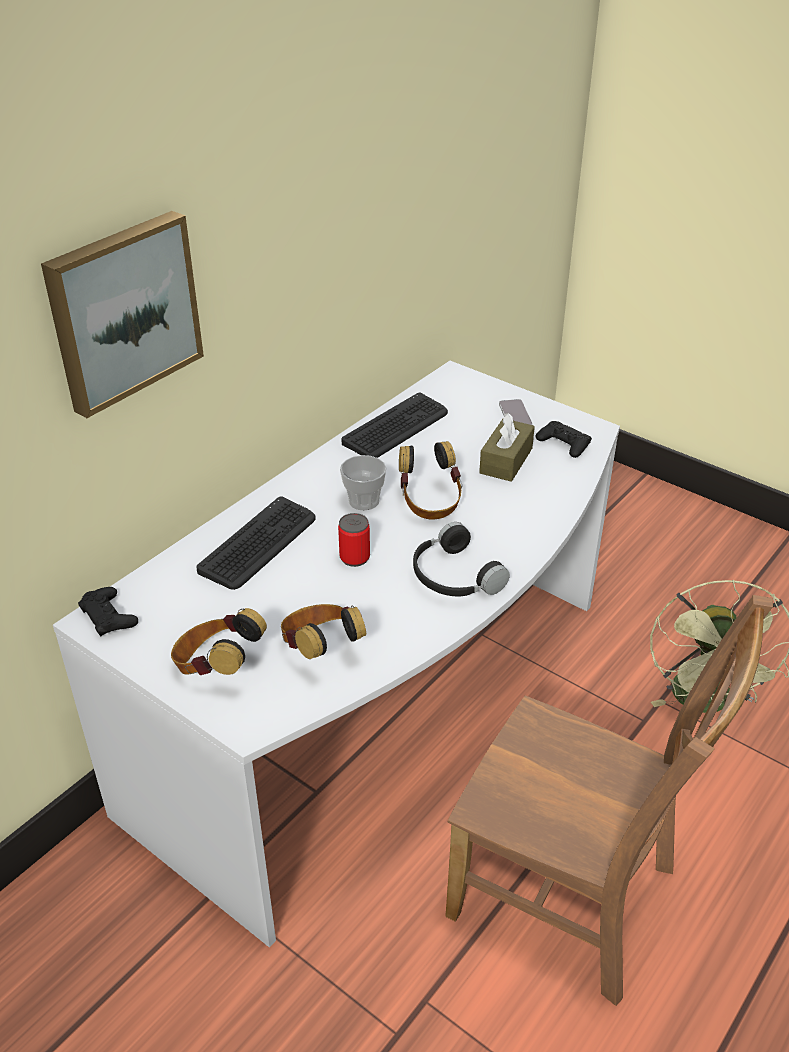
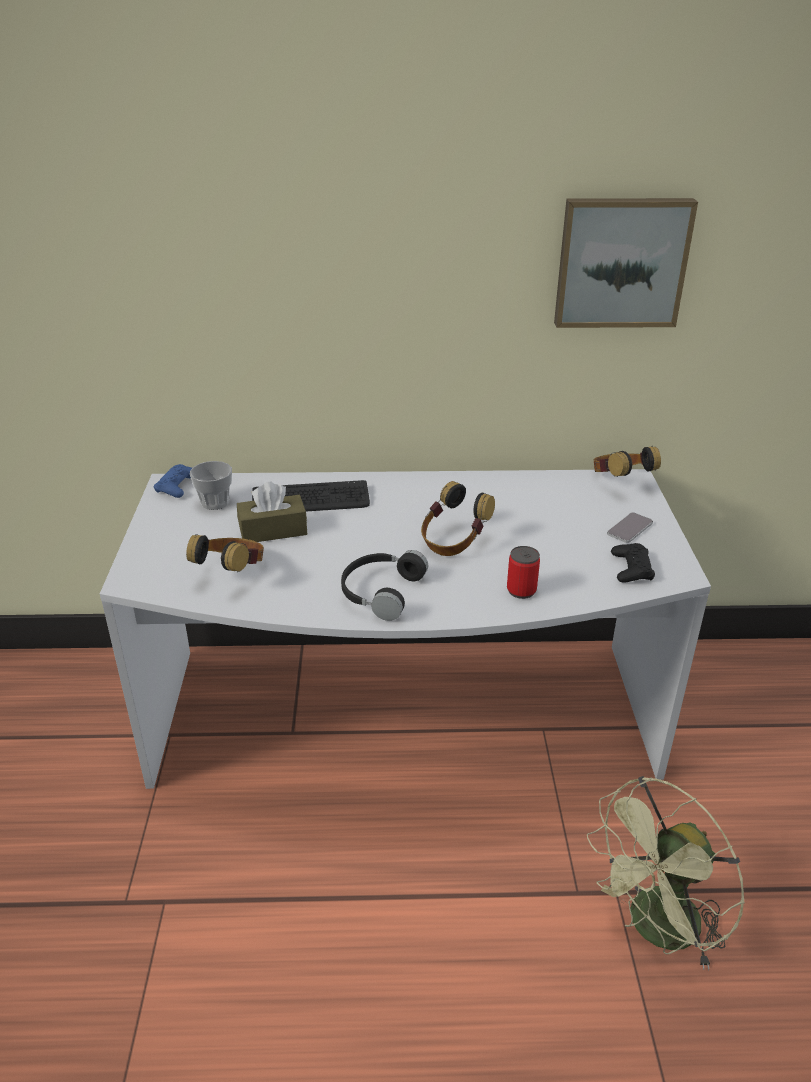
camera: 50 degrees right, 5 degrees down
picture [41,211,204,418] -> picture moved to [554,198,698,328]
black game controller [78,587,138,636] -> blue game controller [154,464,192,498]
headphones [171,608,267,675] -> headphones moved to [594,446,661,477]
can [338,513,370,567] -> can moved to [507,546,540,599]
cup [340,455,387,510] -> cup moved to [190,461,232,510]
keyboard [342,393,448,458] -> none
brown chair [445,595,773,1006] -> none
brown tissue box [479,413,535,482] -> brown tissue box moved to [237,482,307,542]

